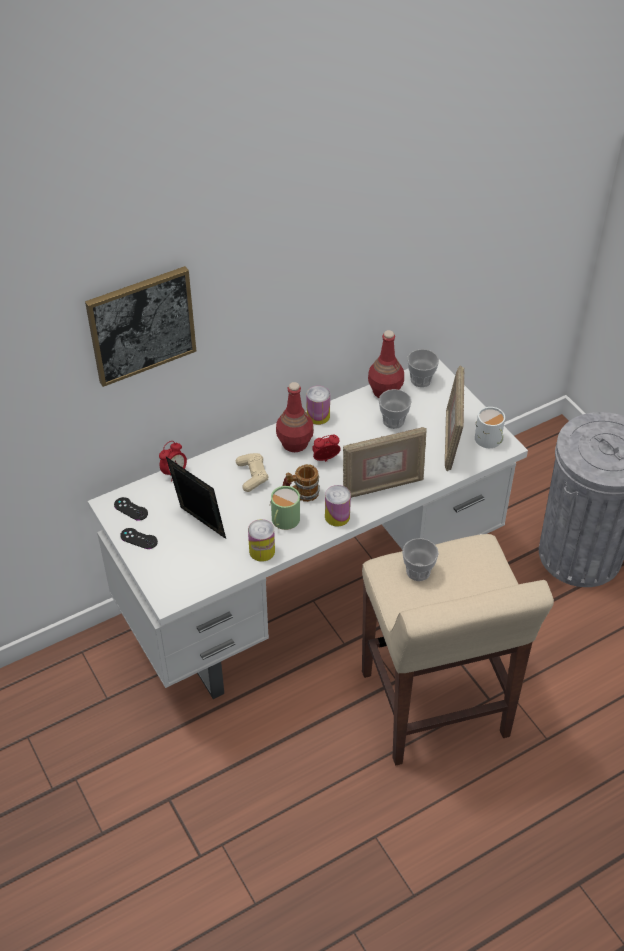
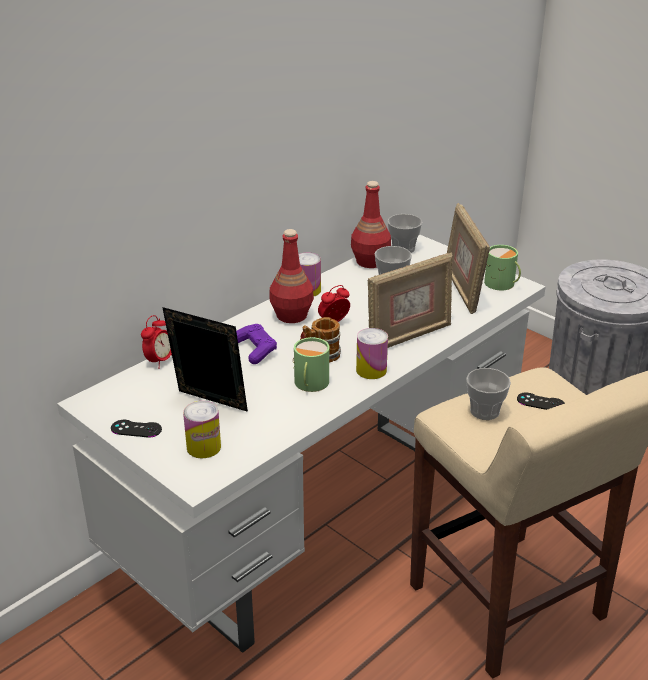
camera: 15 degrees left, 15 degrees down
picture [85,266,196,387] -> none
black game controller [114,497,148,521] -> black game controller moved to [517,392,565,410]
beige game controller [236,453,268,492] -> purple game controller [236,324,277,364]
can [248,519,275,562] -> can moved to [183,401,221,458]
white mug [475,407,505,448] -> green mug [484,245,521,290]

